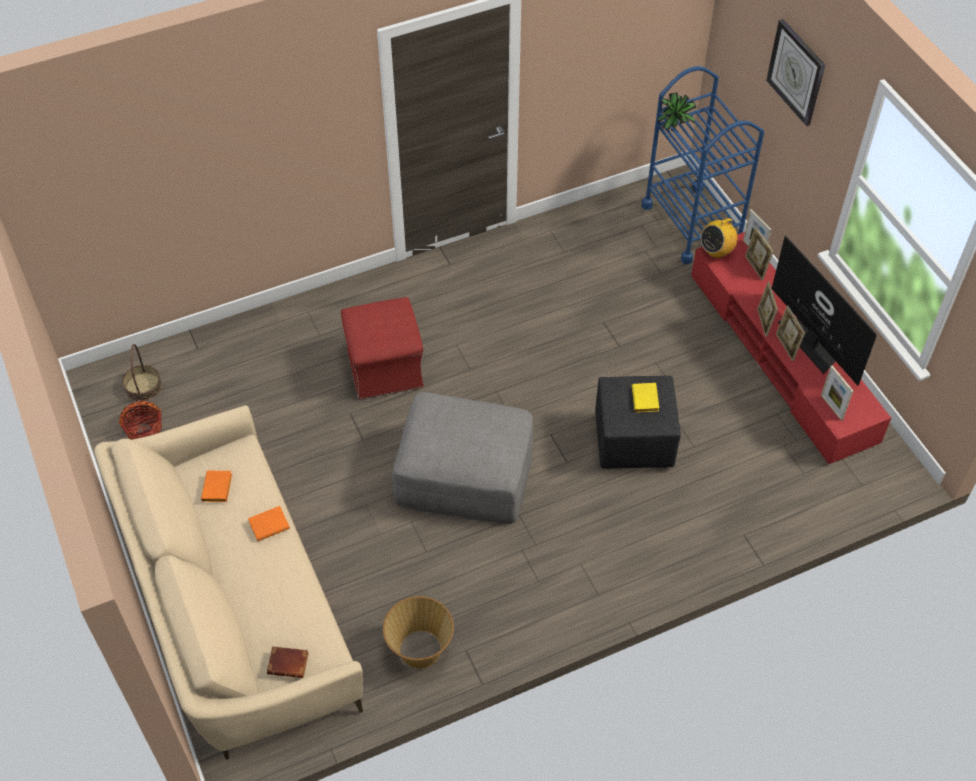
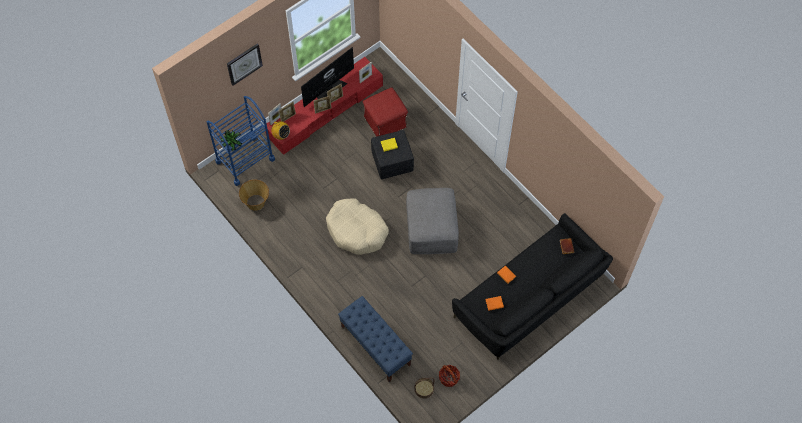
camera: 105 degrees left, 10 degrees up
beige sofa [94,405,363,760] -> black sofa [452,213,613,360]
red ottoman [341,297,424,400] -> red ottoman moved to [363,87,408,137]
basket [383,596,454,668] -> basket moved to [239,180,269,211]
none -> beige dog bed [326,198,389,255]
none -> blue bench [338,296,413,382]

